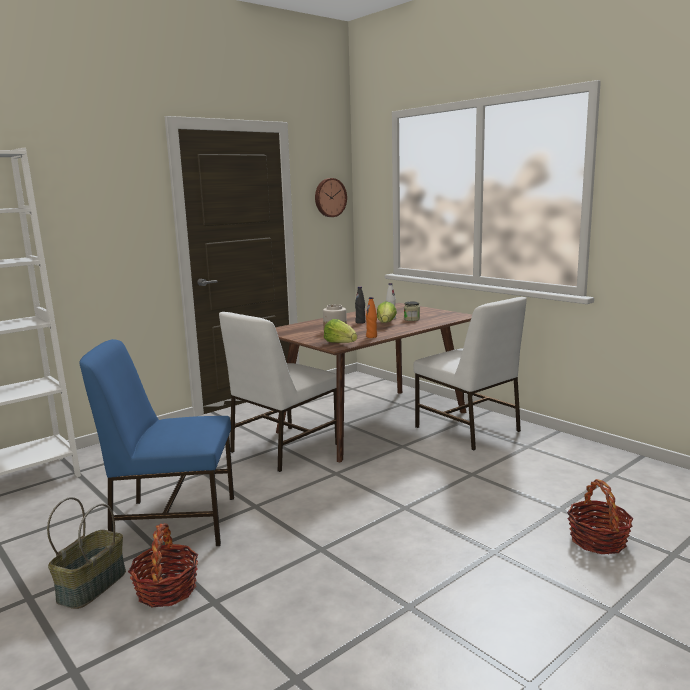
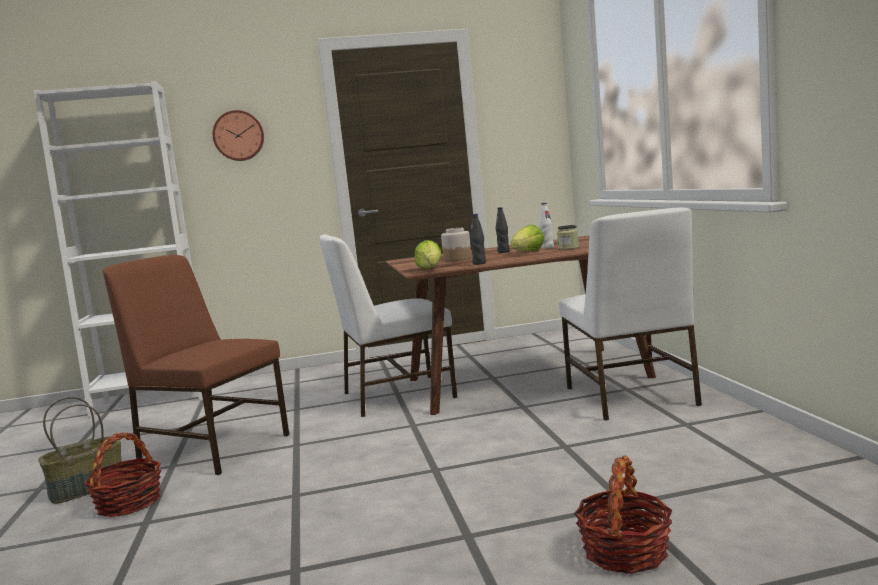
camera: 30 degrees right, 5 degrees down
blue chair [79,339,234,546] -> brown chair [103,255,290,475]
wall clock [315,178,347,217] -> wall clock moved to [212,110,264,161]
orange bottle [366,297,377,338] -> black bottle [470,214,486,265]

